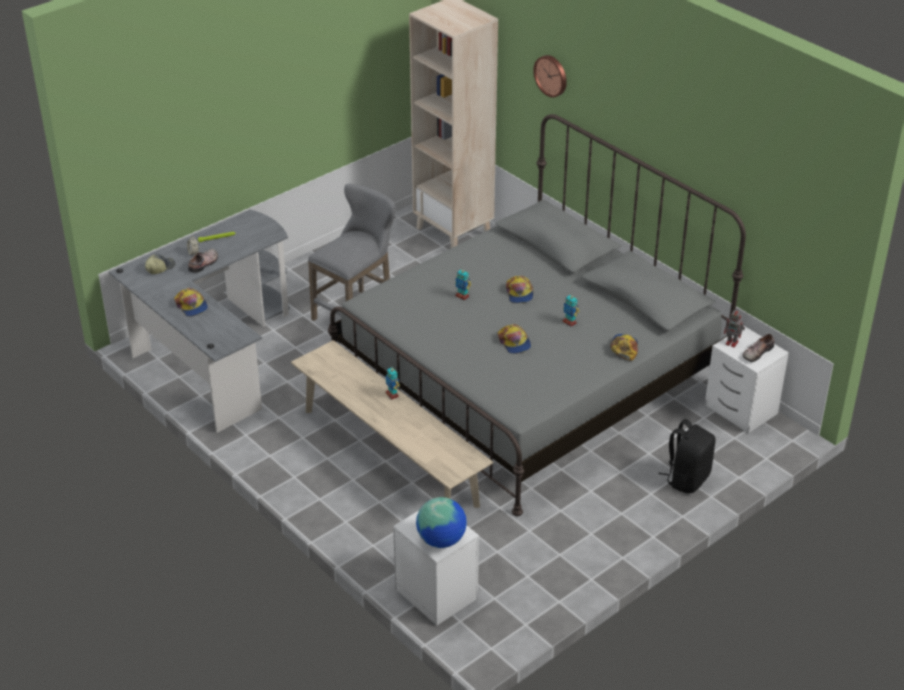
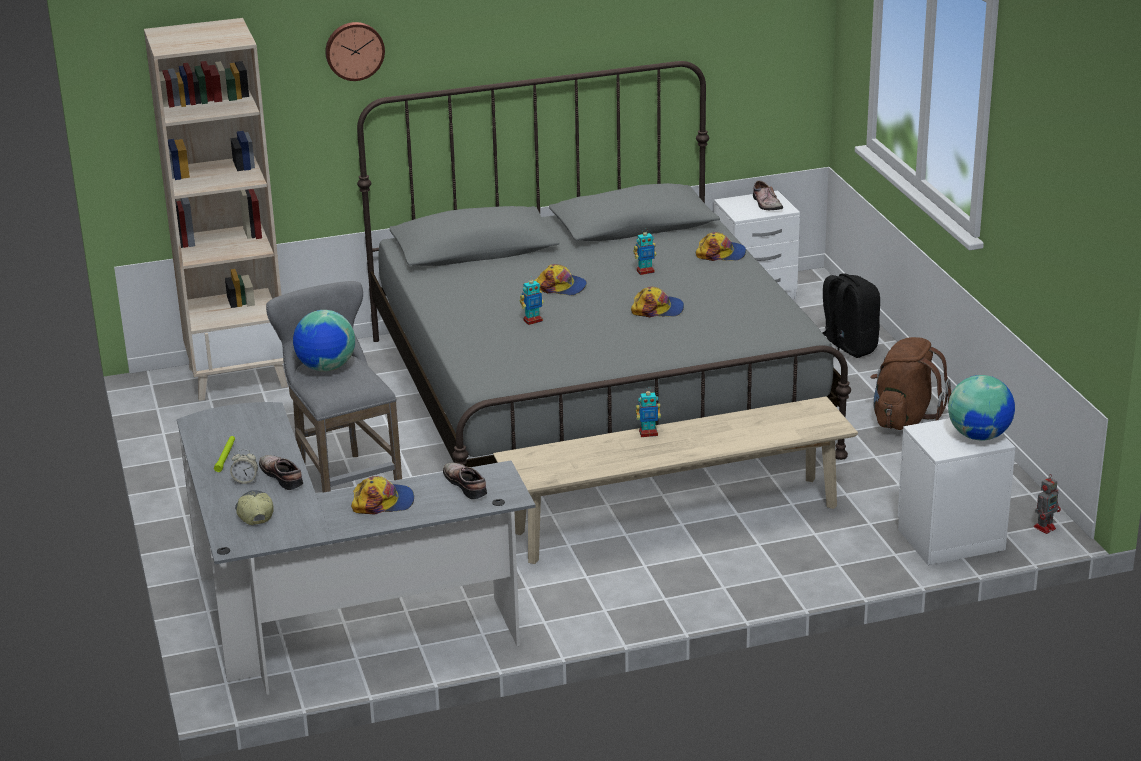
camera: 65 degrees left, 10 degrees down
cap [610,334,638,361] -> cap turned 150 degrees clockwise [696,232,746,261]
toy robot [724,309,745,348] -> toy robot moved to [1033,475,1061,534]
none -> globe [293,310,355,372]
none -> shoe [443,462,487,499]
none -> brown backpack [870,337,951,430]

